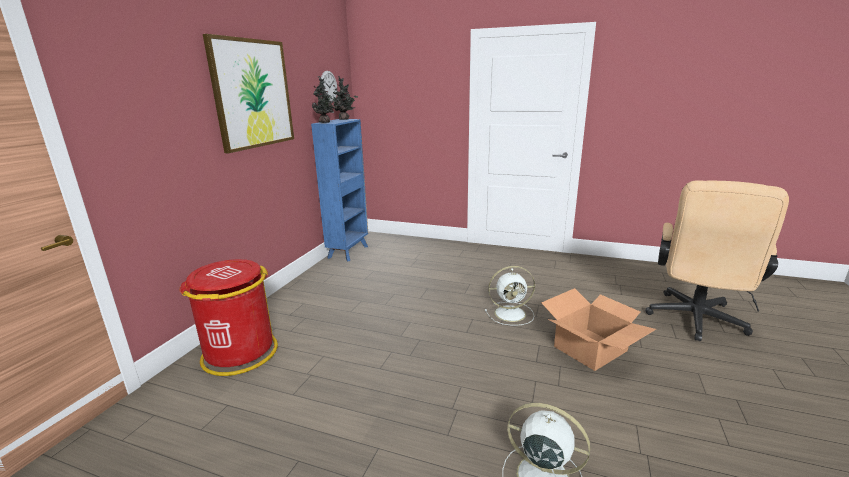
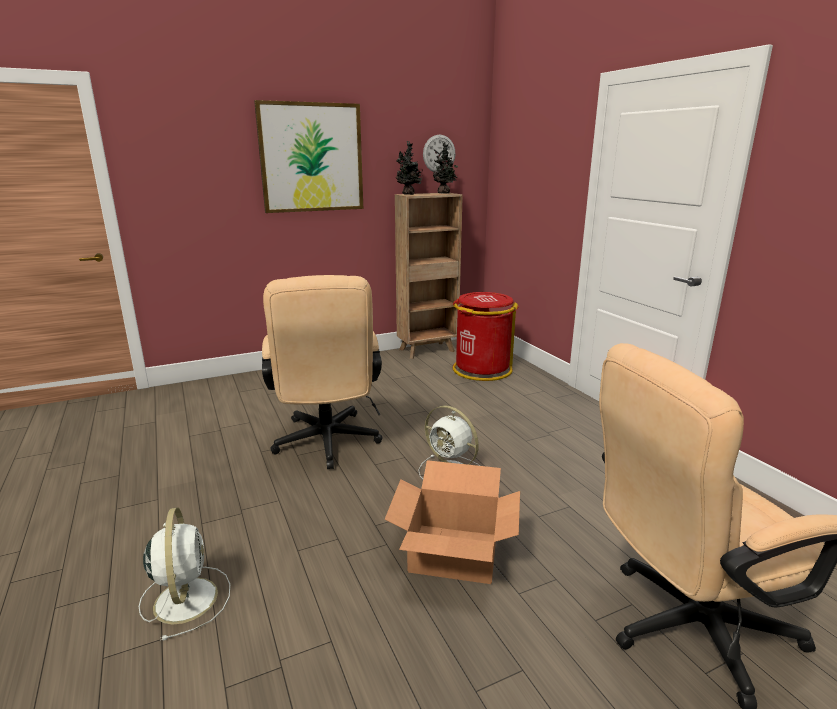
camera: 45 degrees right, 0 degrees up
red trash can [179,259,278,376] -> red trash can moved to [453,292,519,381]
blue bookcase [311,119,368,261] -> brown bookcase [395,193,463,359]
none -> beige office chair [262,275,382,469]

